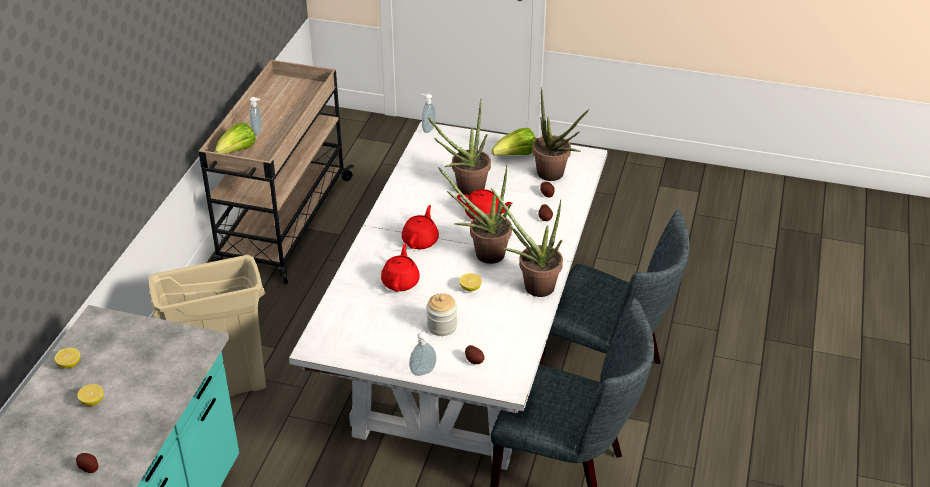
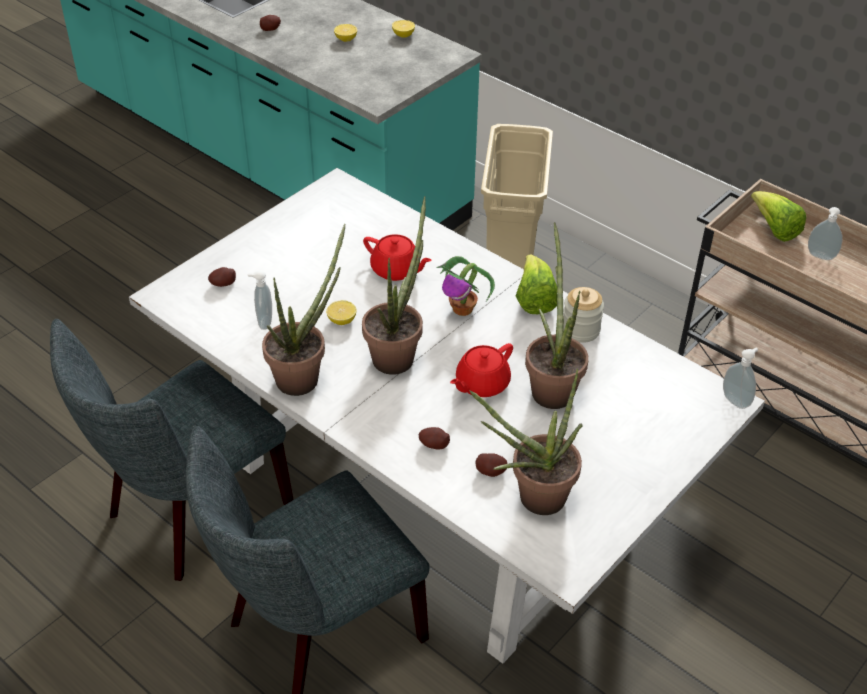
camera: 115 degrees right, 5 degrees up
red teapot [402,205,439,249] -> potted plant [437,256,495,316]
soap dispenser [409,332,436,376] -> soap dispenser moved to [248,271,272,330]
jar [427,293,457,336] -> jar moved to [563,287,604,343]
lettuce [491,128,536,155] -> lettuce moved to [516,254,557,314]

